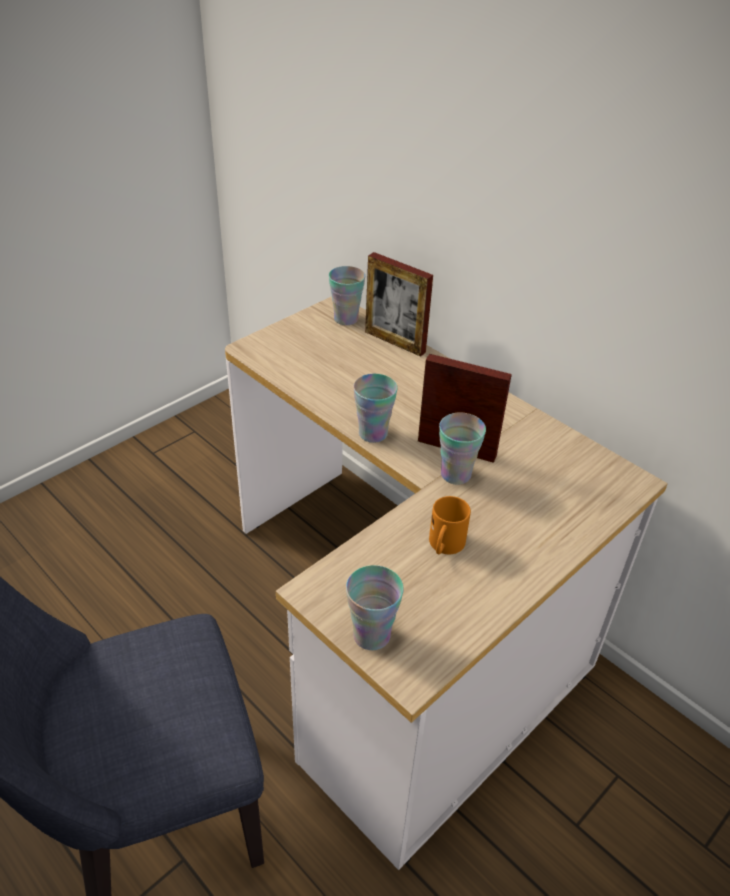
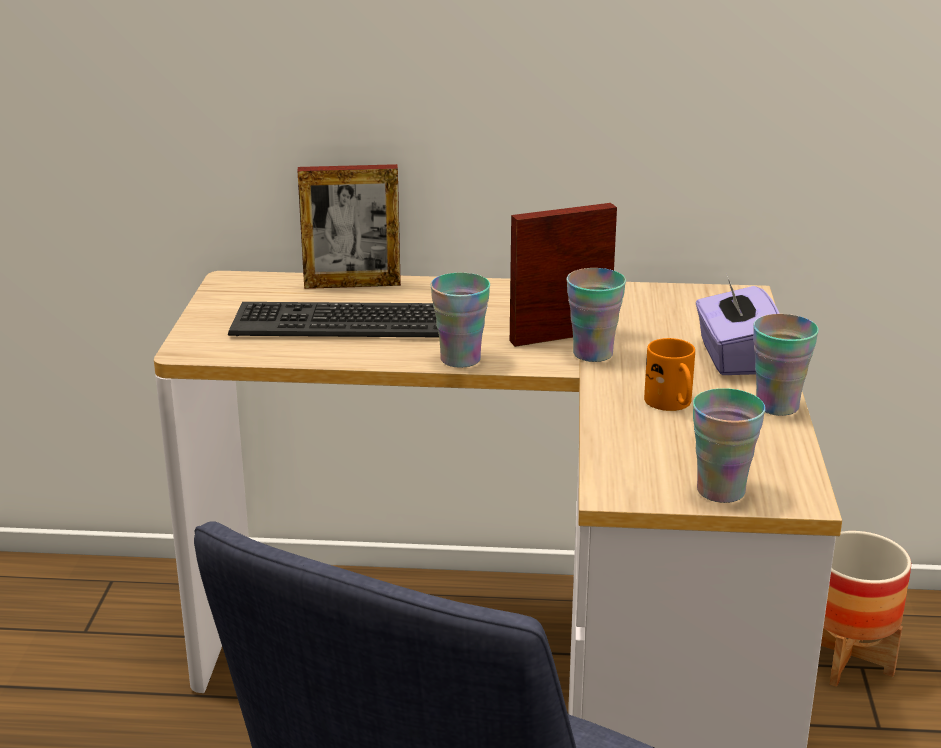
camera: 40 degrees left, 15 degrees down
cup [329,266,365,325] -> cup moved to [753,314,819,416]
none -> keyboard [228,302,439,337]
none -> purple tissue box [696,276,780,375]
none -> planter [821,531,911,687]

